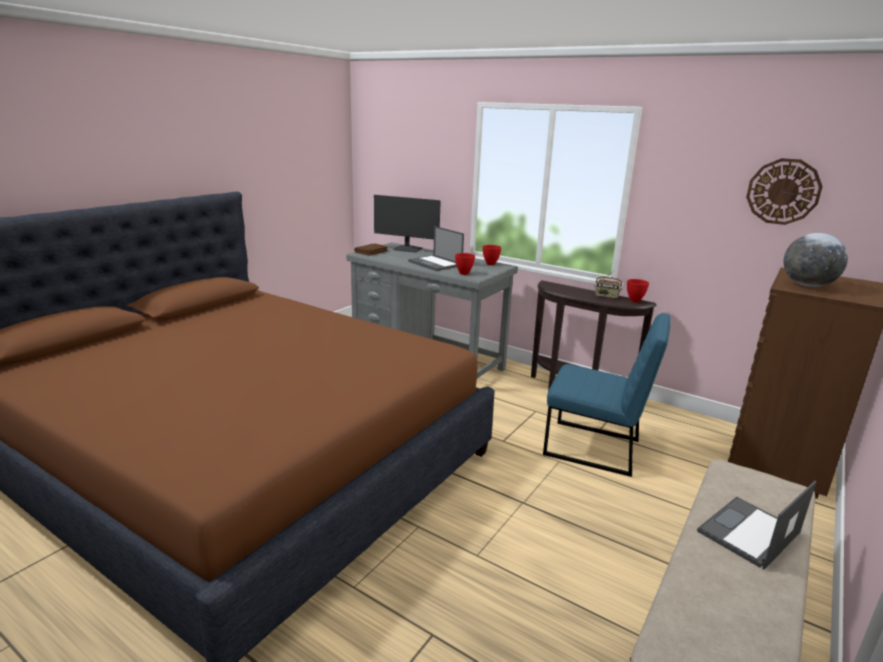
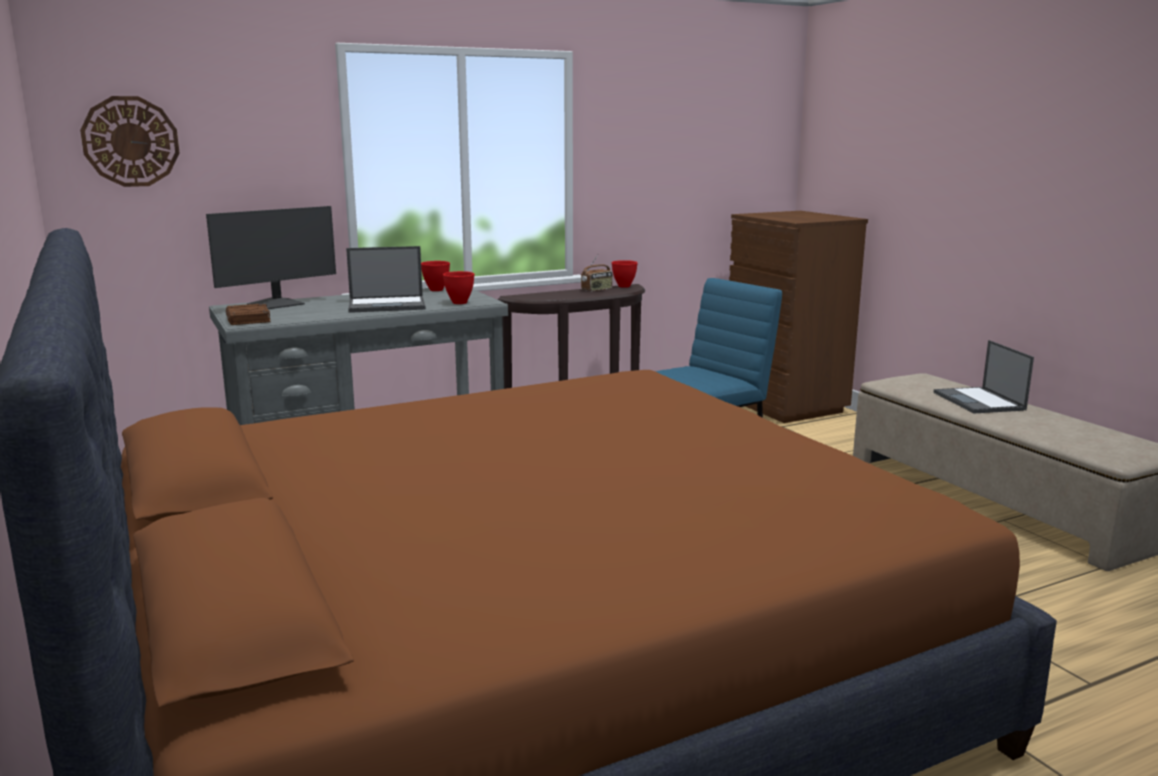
camera: 60 degrees left, 5 degrees down
wall clock [746,158,823,225] -> wall clock moved to [80,96,179,187]
globe [784,233,848,287] -> none

